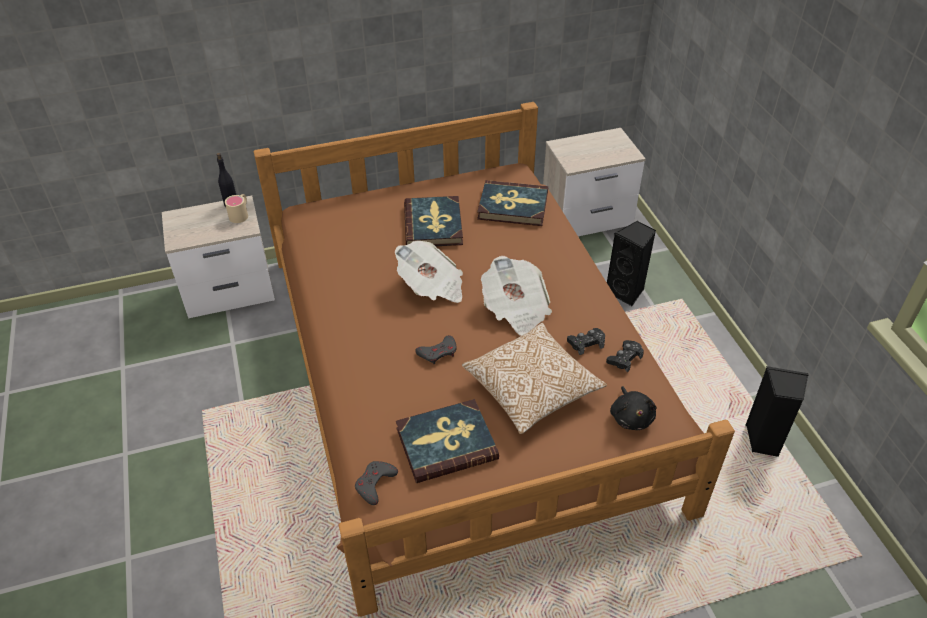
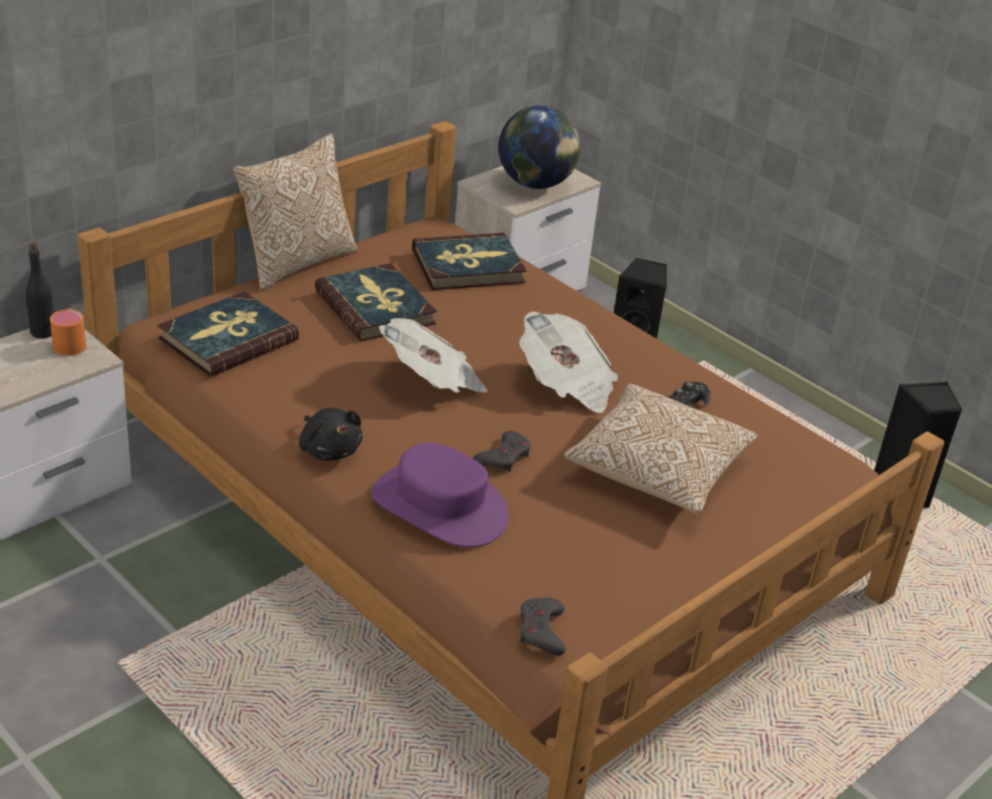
camera: 30 degrees left, 10 degrees down
beige mug [225,194,248,223] -> orange mug [50,308,86,356]
book [396,399,499,483] -> book moved to [158,291,299,377]
black game controller [606,340,644,372] -> none
black plush toy [610,386,657,430] -> black plush toy moved to [299,408,363,461]
none -> pillow [233,133,358,290]
none -> purple hat [371,442,509,547]
none -> globe [498,105,580,189]

